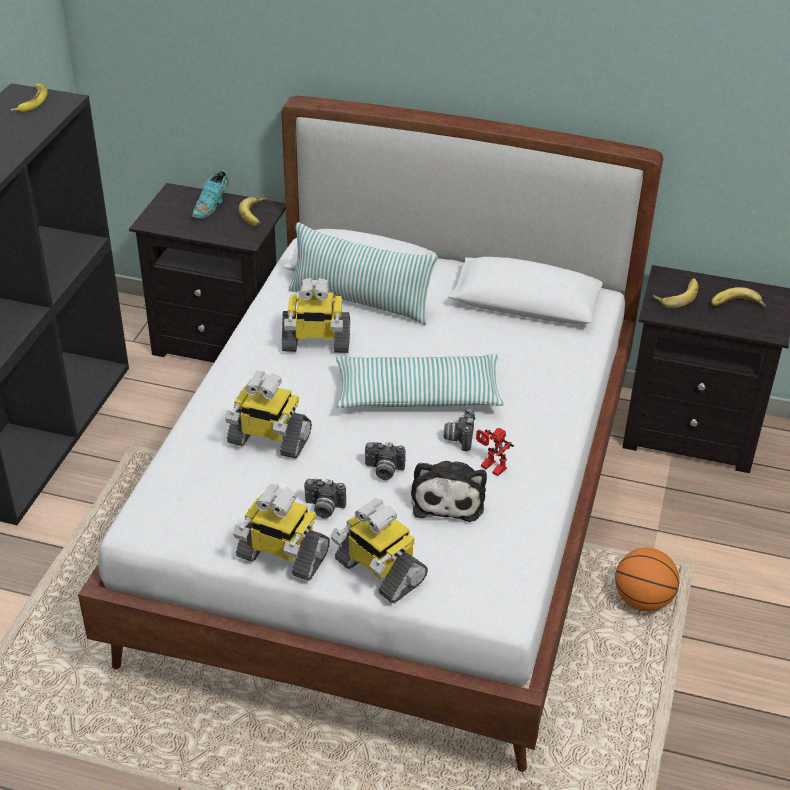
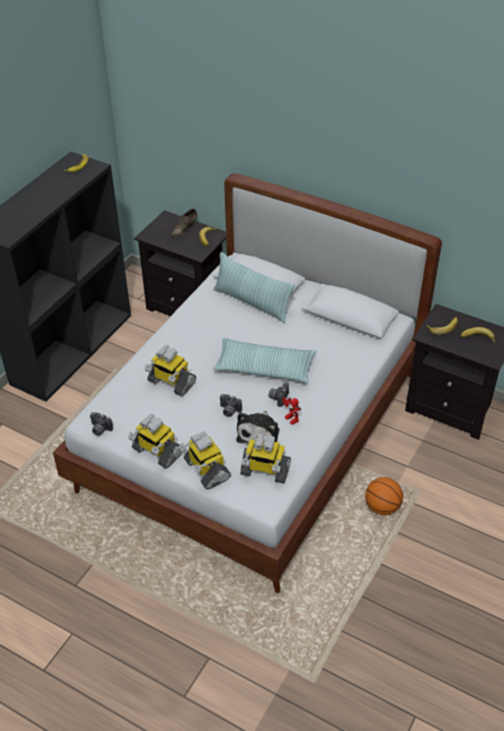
camera: 15 degrees right, 5 degrees up
turquoise shoe [192,170,229,219] -> brown shoe [171,209,197,237]
toy robot [282,278,350,353] -> toy robot moved to [240,434,291,484]
camera [304,479,346,519] -> camera moved to [90,412,113,436]

